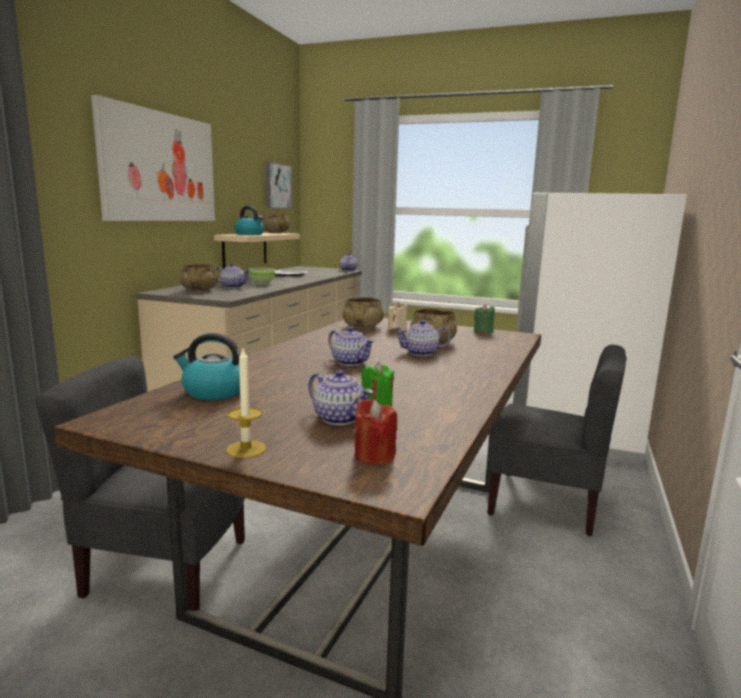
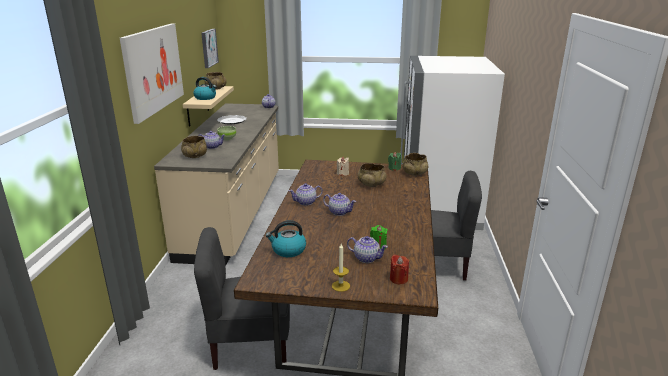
camera: 15 degrees left, 10 degrees up
beige bowl [343,297,384,329] -> beige bowl moved to [403,153,428,176]
teapot [394,320,451,356] -> teapot moved to [289,183,323,206]

